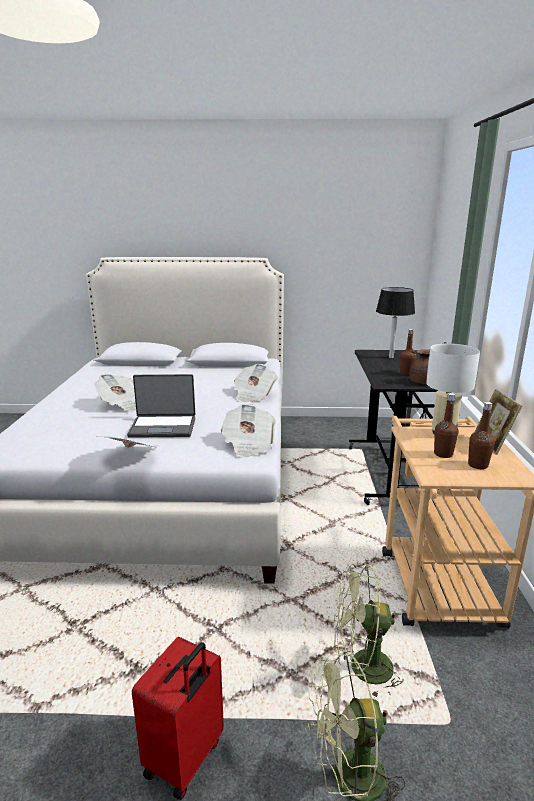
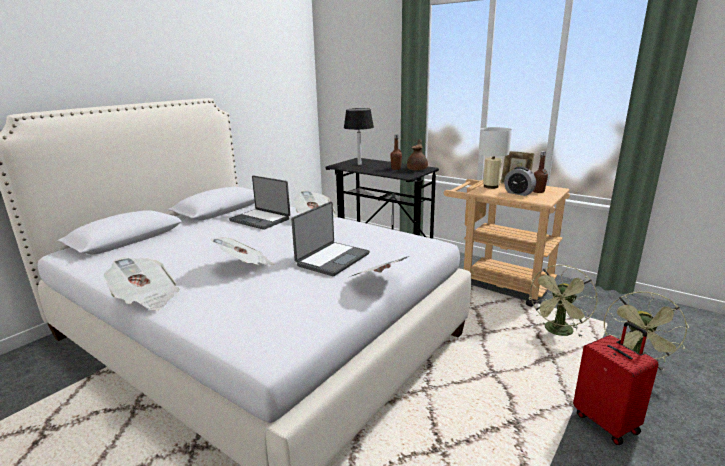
camera: 55 degrees left, 0 degrees up
newspaper [221,404,276,458] -> newspaper moved to [104,257,180,311]
brown bottle [434,393,459,458] -> alarm clock [504,167,536,196]
none -> laptop [229,175,290,230]

